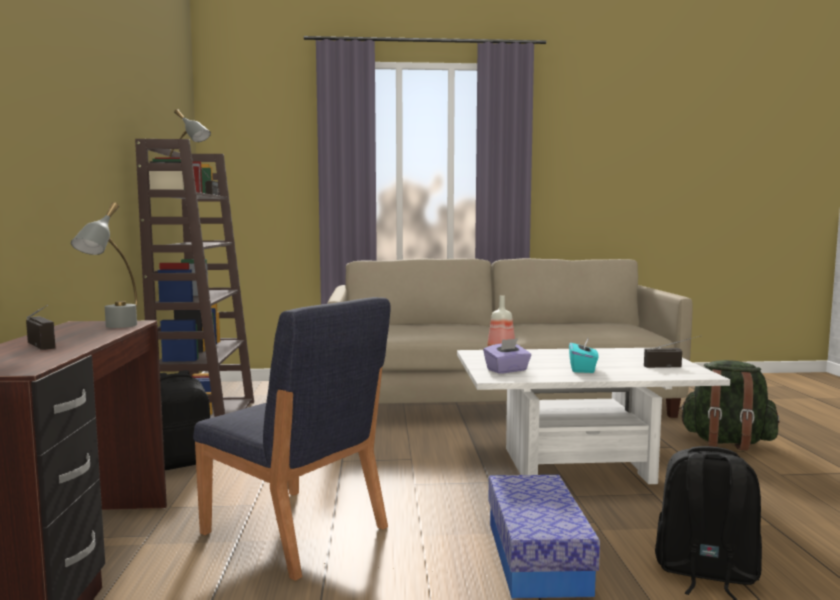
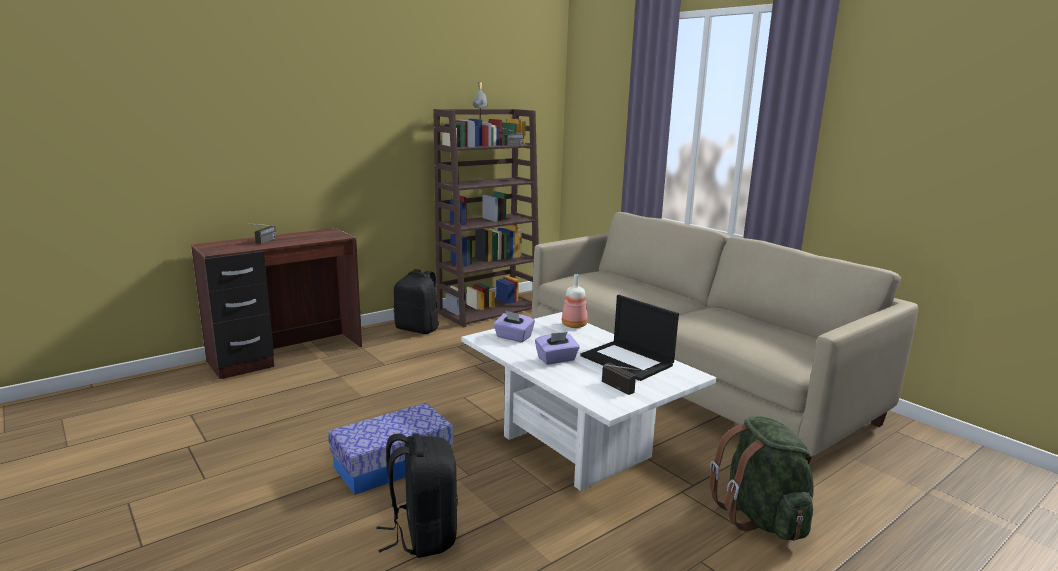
camera: 55 degrees right, 10 degrees up
grey table lamp [71,202,137,328] -> none
blue chair [193,297,391,581] -> none
turquoise tissue box [569,338,599,373] -> purple tissue box [535,332,580,365]
none -> laptop [580,295,679,381]

